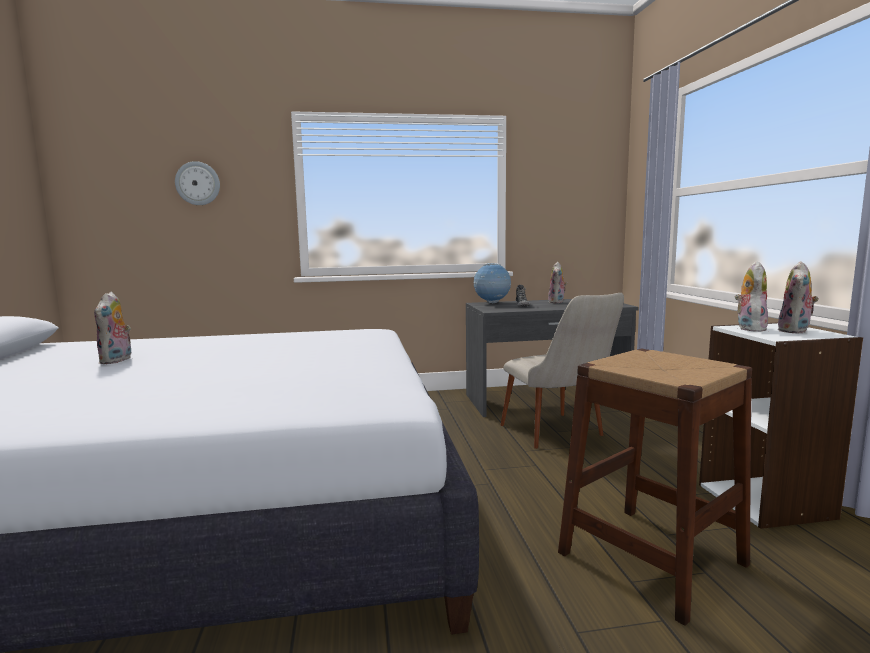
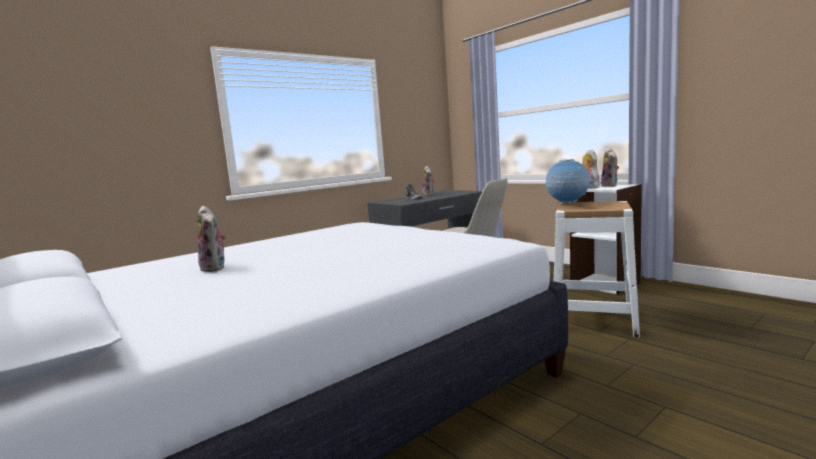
camera: 30 degrees left, 0 degrees up
wall clock [175,161,220,205] -> none
globe [473,263,511,303] -> globe moved to [546,159,590,204]
brown stool [558,348,752,626] -> white stool [554,201,640,337]

